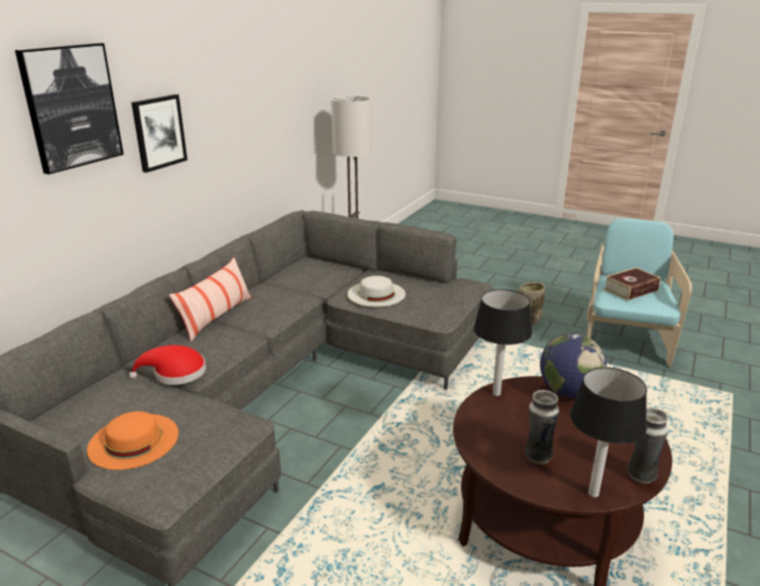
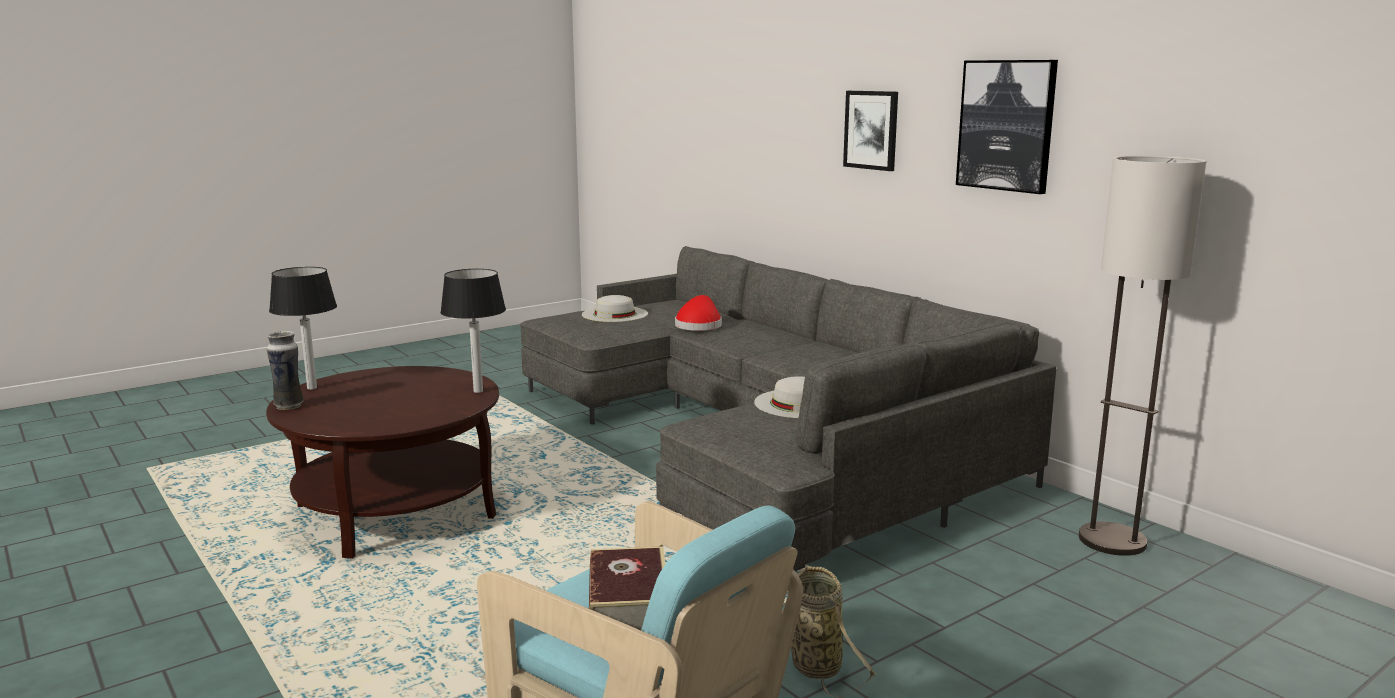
camera: 115 degrees right, 10 degrees down
picture [15,43,124,174] -> picture moved to [956,60,1058,194]
orange hat [87,411,179,470] -> white hat [582,295,648,322]
pillow [169,257,252,342] -> none
vase [525,390,559,464] -> none
globe [540,333,607,398] -> none

